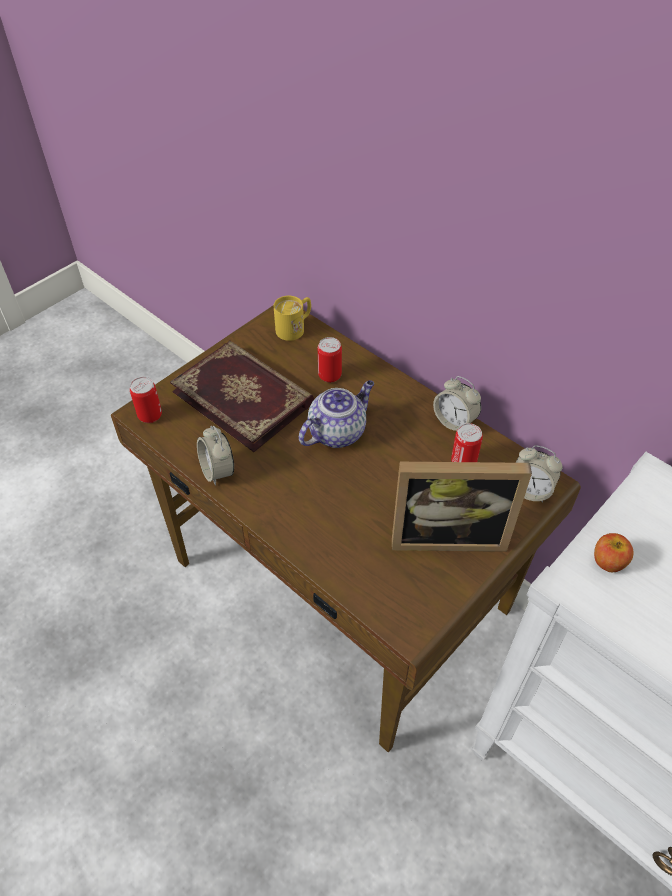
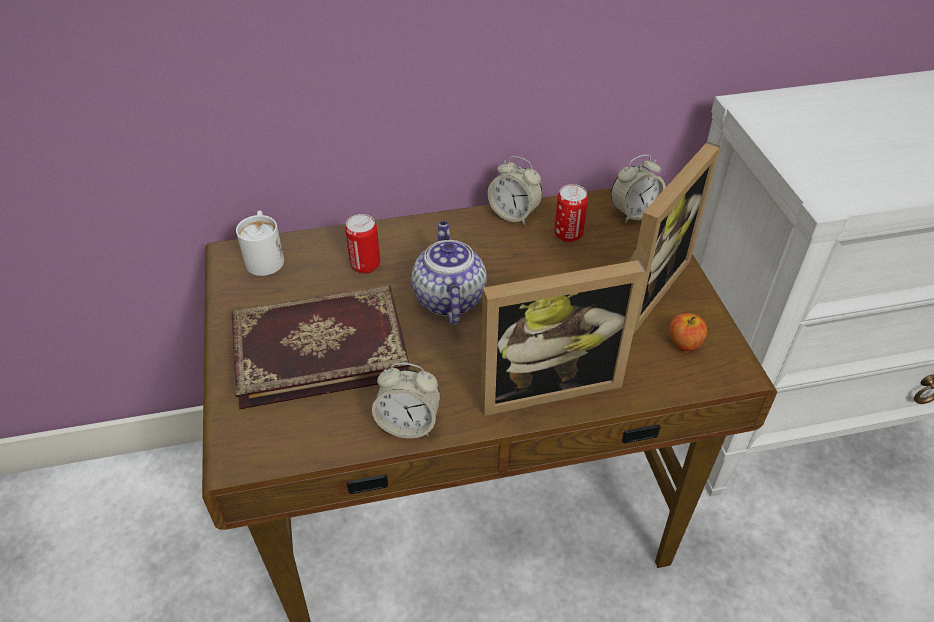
camera: 55 degrees left, 5 degrees down
can [130,377,162,423] -> none
yellow mug [274,296,311,341] -> white mug [236,211,284,276]
alarm clock [433,376,481,431] -> alarm clock turned 45 degrees clockwise [488,156,542,225]
apple [594,533,634,572] -> apple moved to [670,313,707,351]
none -> picture frame [481,260,647,416]

